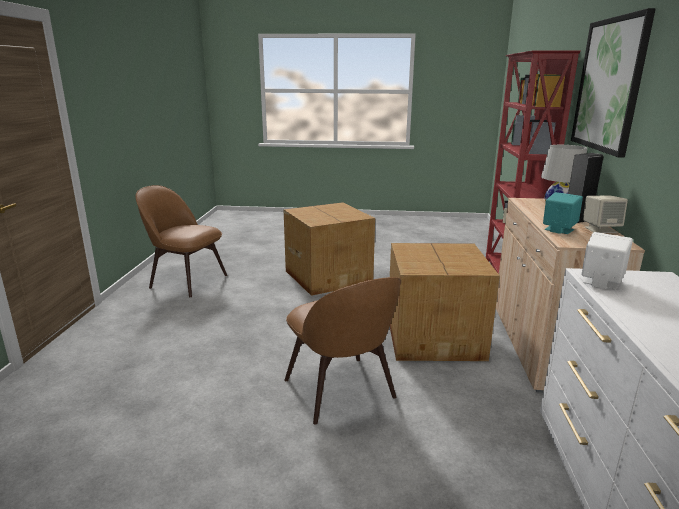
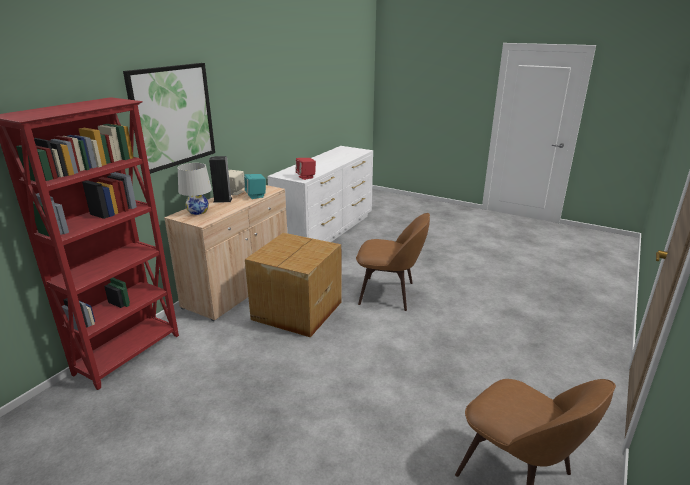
camera: 155 degrees left, 5 degrees up
cardboard box [284,202,375,296] -> none
brown chair [284,277,401,424] -> brown chair turned 105 degrees clockwise [356,213,430,311]
white speaker [581,232,633,290] -> red speaker [295,158,316,180]

